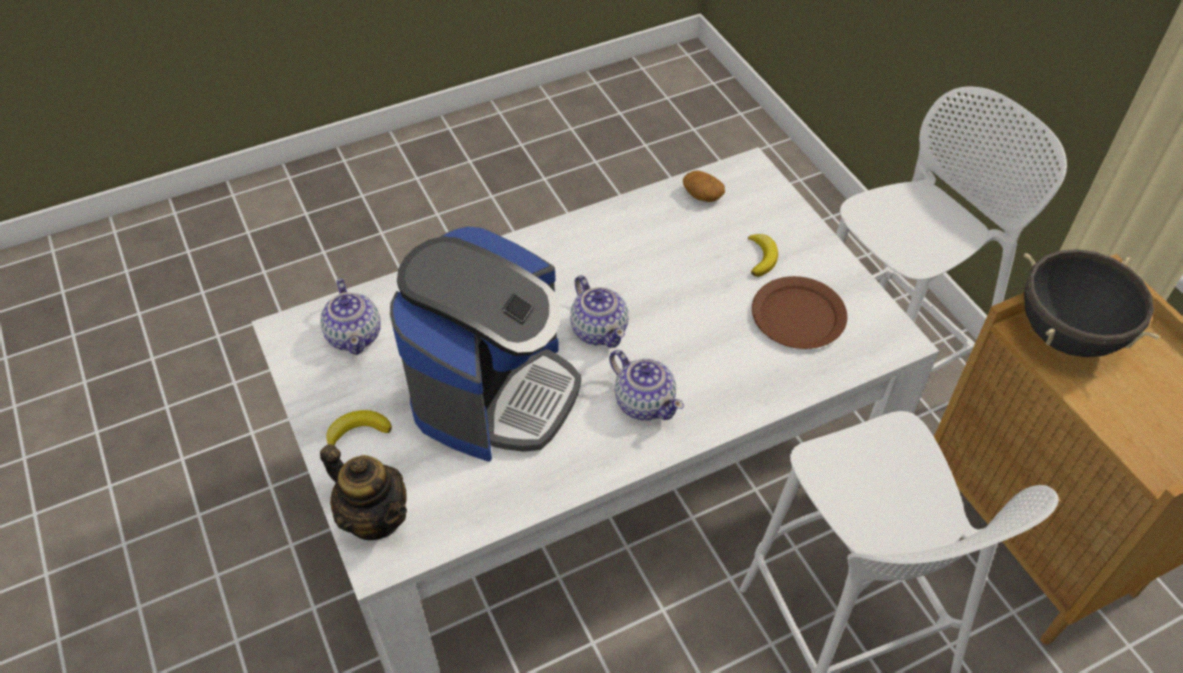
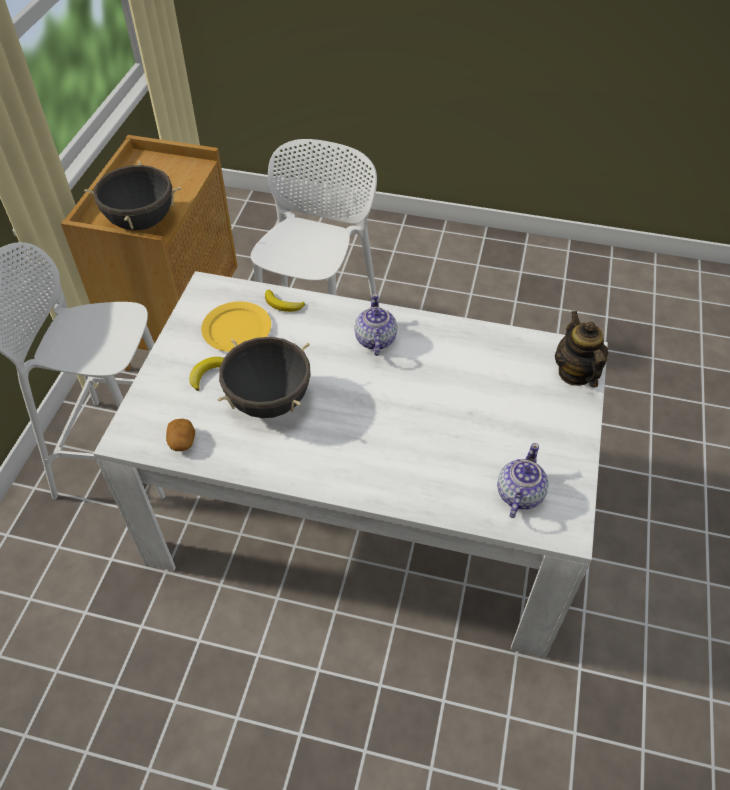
camera: 140 degrees left, 0 degrees up
banana [326,410,392,446] -> banana moved to [265,290,305,312]
coffee machine [390,226,581,461] -> none
teapot [570,275,628,348] -> none
brown plate [752,276,847,349] -> yellow plate [201,301,271,352]
none -> black cooking pot [217,337,311,418]

